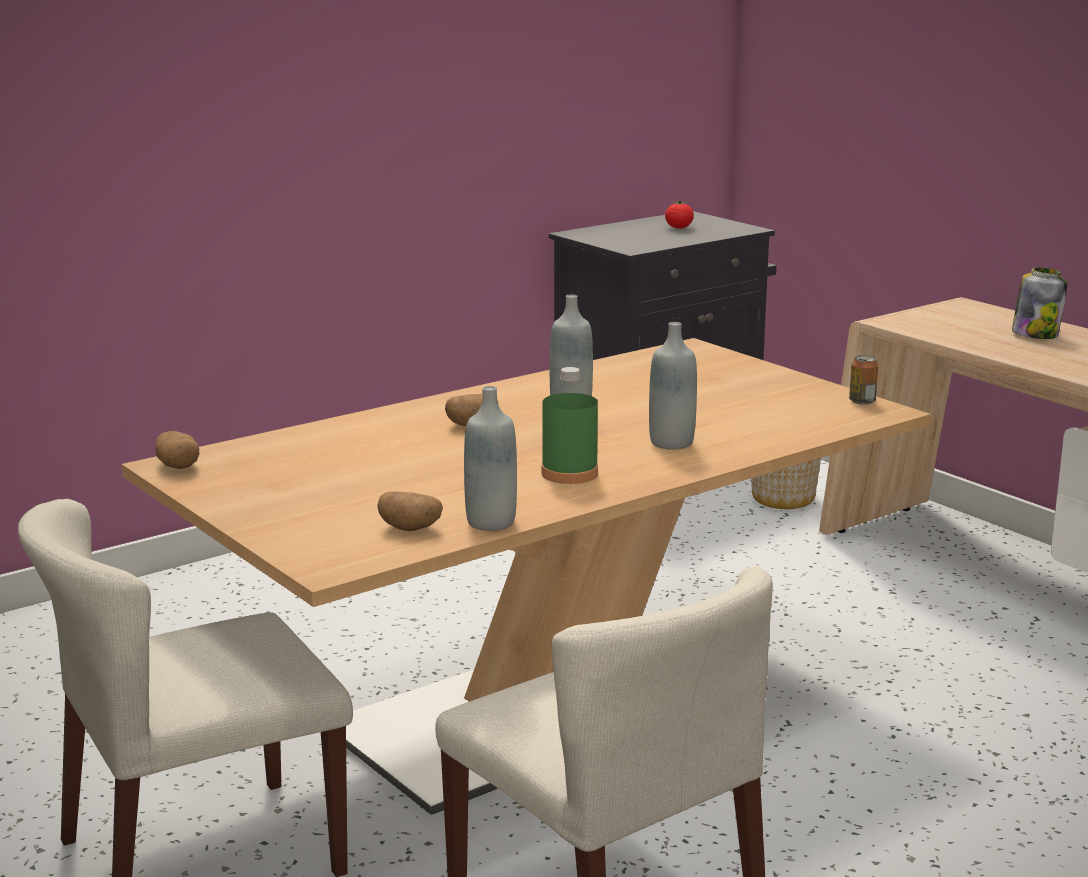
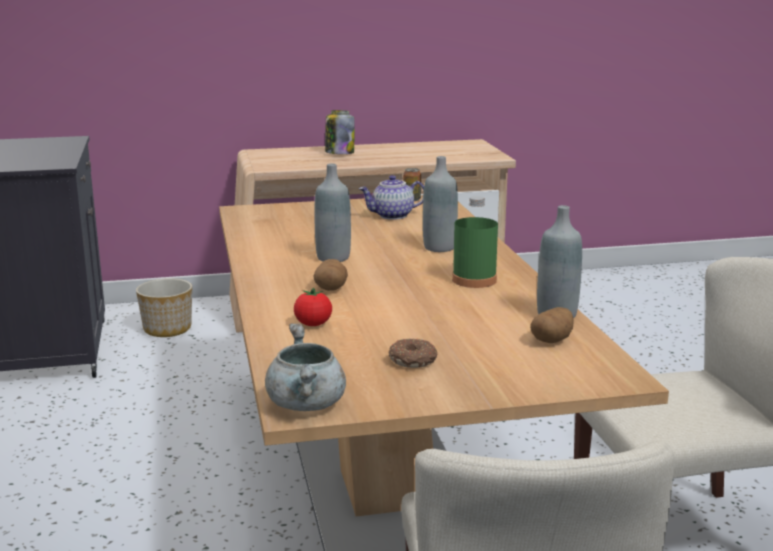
camera: 65 degrees left, 0 degrees up
potato [155,431,199,469] -> grey cooking pot [265,323,346,411]
tomato [665,200,694,229] -> tomato moved to [294,287,332,326]
none -> teapot [359,175,424,220]
none -> donut [389,338,437,368]

